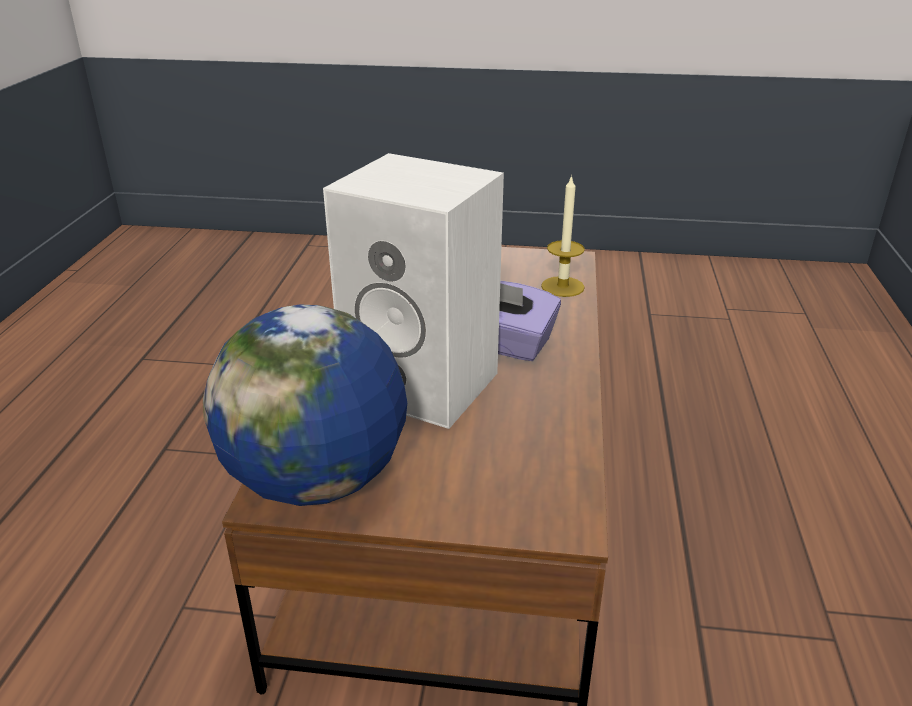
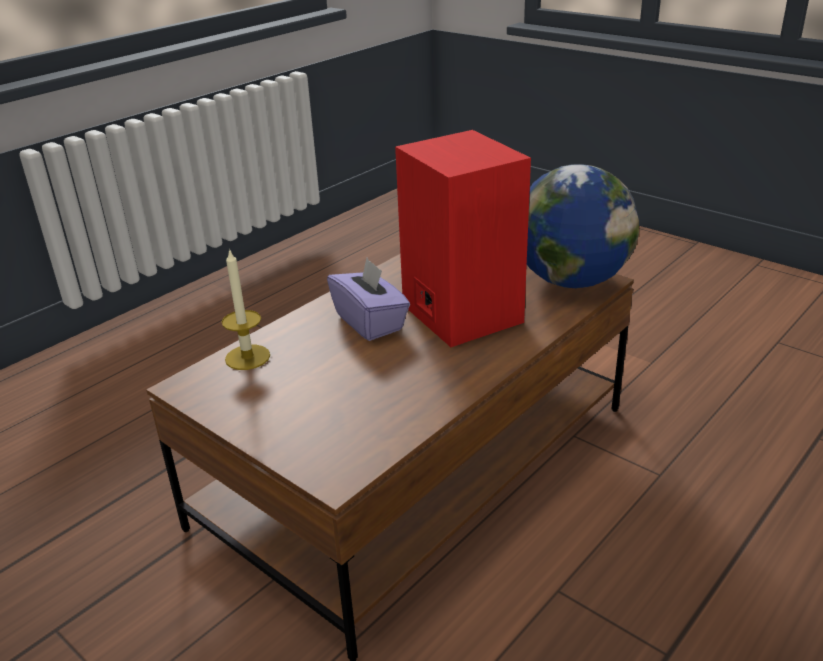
camera: 145 degrees left, 0 degrees up
white speaker [323,153,504,429] -> red speaker [395,130,531,347]

